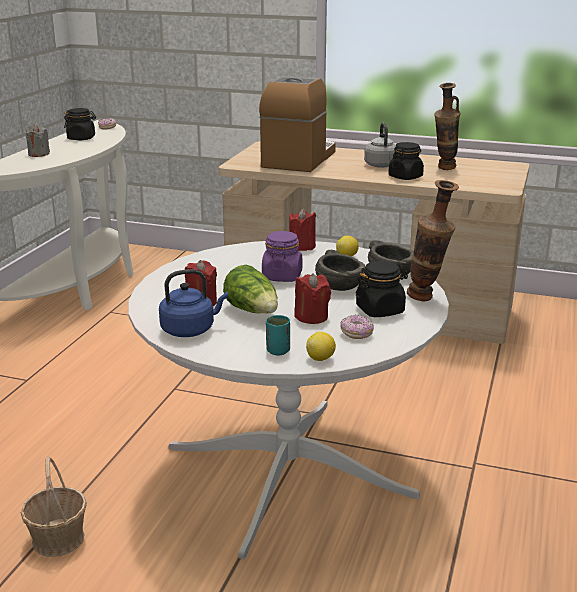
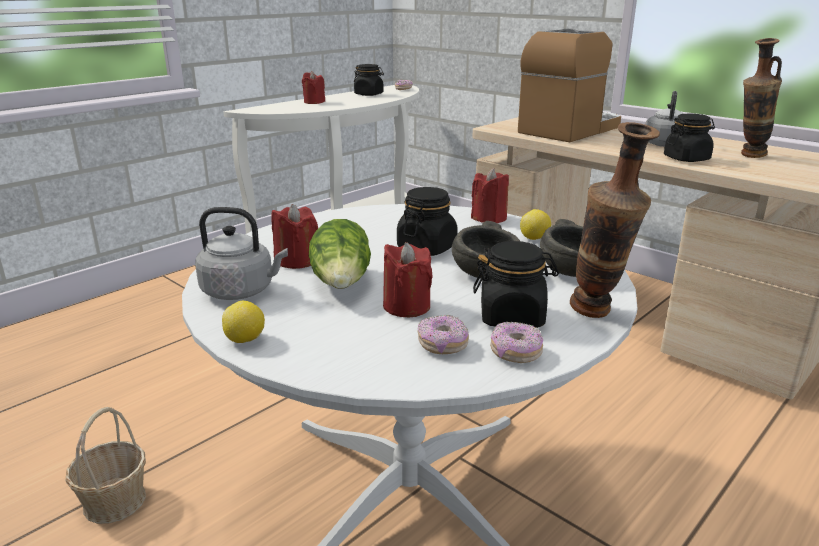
camera: 25 degrees right, 0 degrees up
grey candle [25,124,50,157] -> red candle [302,71,325,104]
blue kettle [159,269,228,337] -> grey kettle [195,207,288,300]
purple jar [262,231,302,282] -> black jar [397,187,458,256]
turquoise cup [266,315,290,355] -> none
lemon [306,332,336,361] -> lemon moved to [222,301,265,343]
none -> donut [490,322,543,363]

